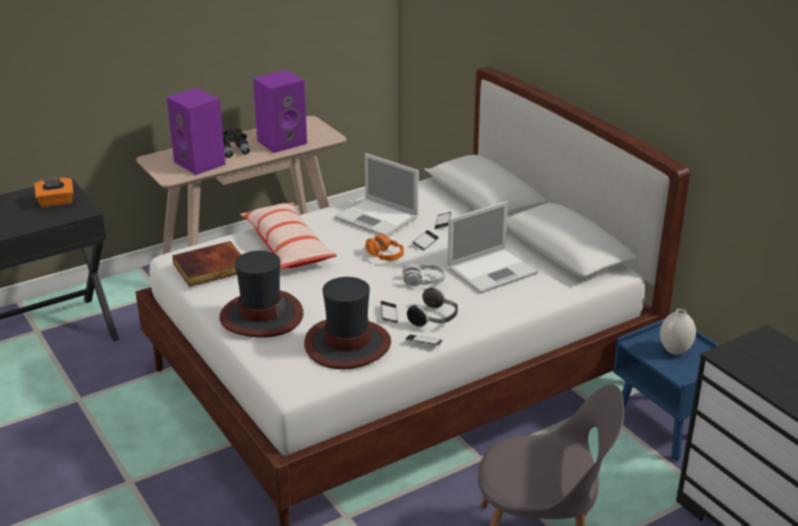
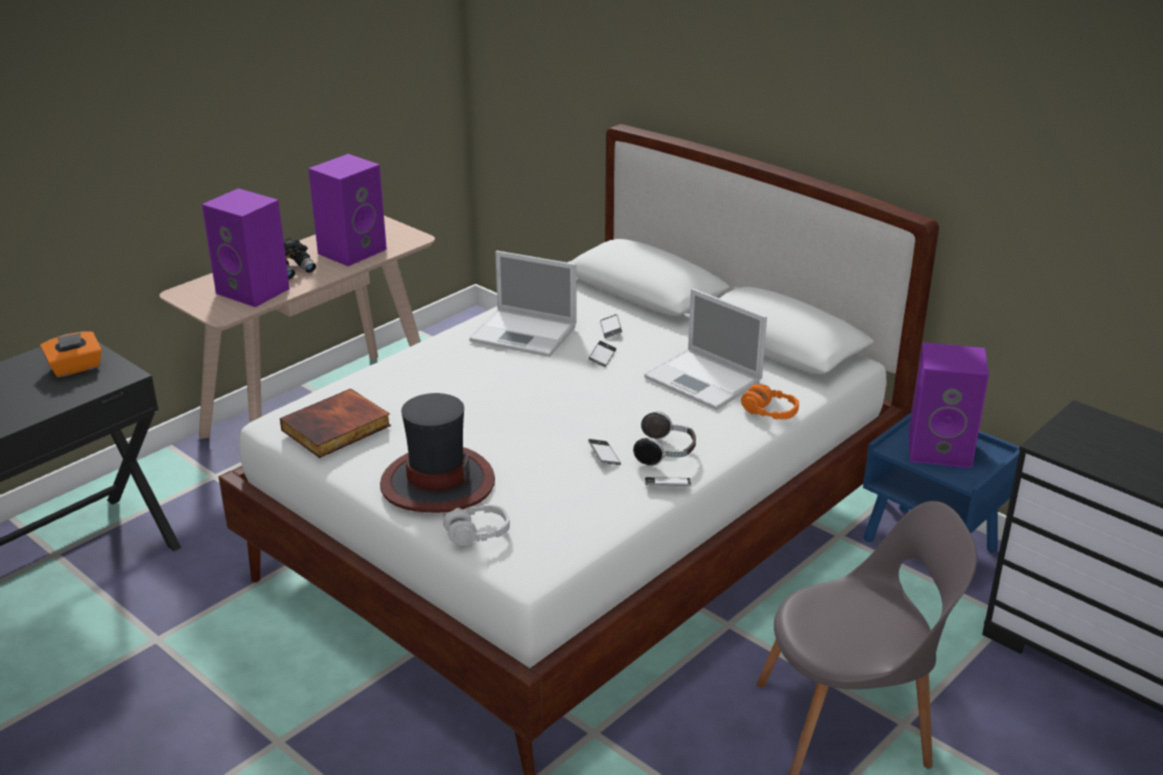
camera: 15 degrees left, 0 degrees up
pillow [240,203,337,269] -> none
hat [304,277,391,369] -> none
orange headphones [365,234,404,261] -> orange headphones moved to [741,384,799,419]
grey headphones [402,263,445,287] -> grey headphones moved to [443,504,510,545]
laptop [447,201,538,294] -> laptop turned 90 degrees clockwise [644,288,767,410]
white vase [660,309,696,355] -> purple speaker [909,342,989,468]

